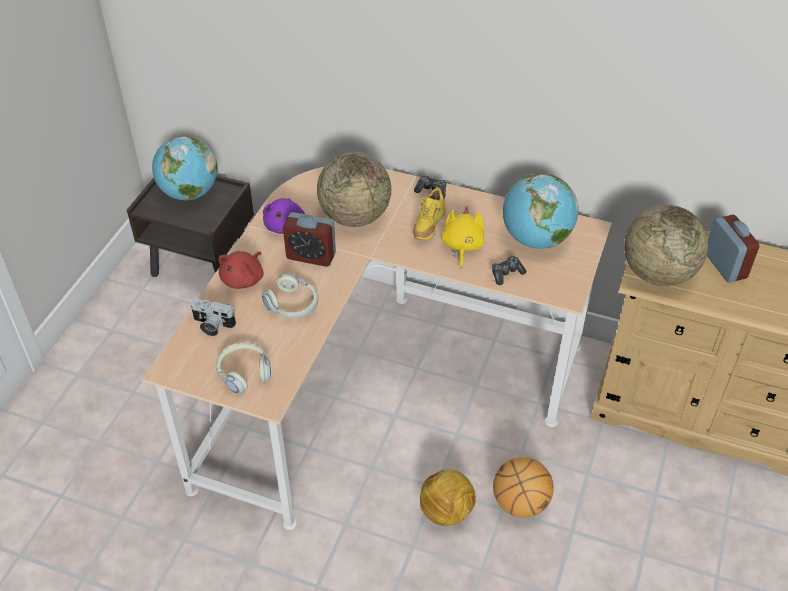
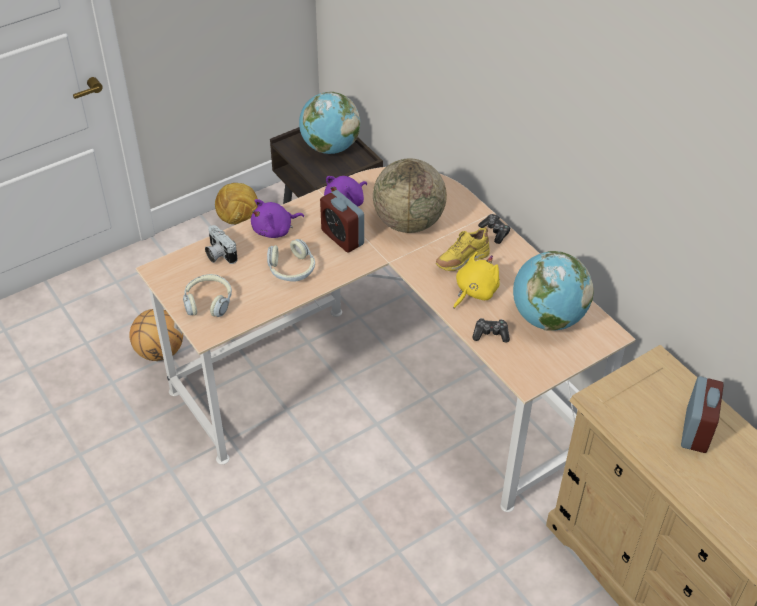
camera: 35 degrees right, 0 degrees up
red plush toy [218,251,264,289] -> purple plush toy [251,199,304,238]
football [420,469,476,526] -> football moved to [215,183,258,224]
basketball [493,457,554,518] -> basketball moved to [129,309,183,361]
globe [624,205,708,286] -> none

